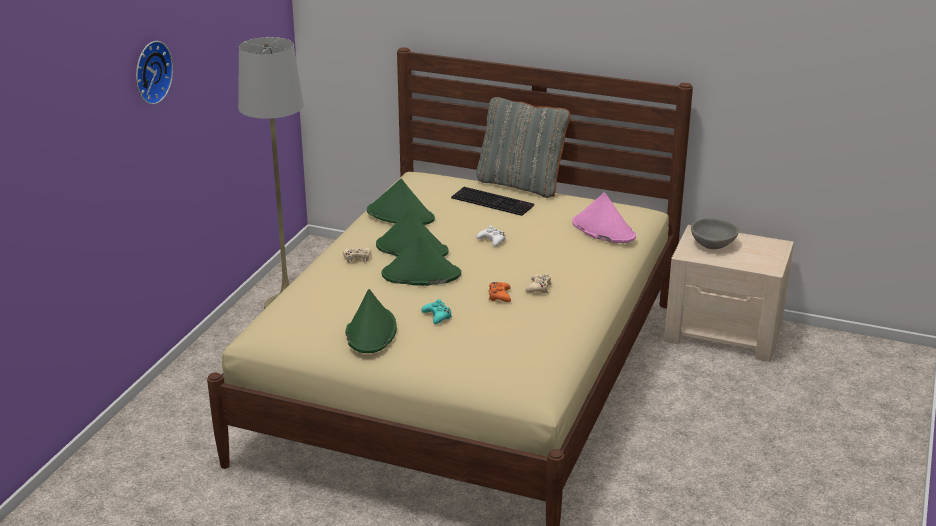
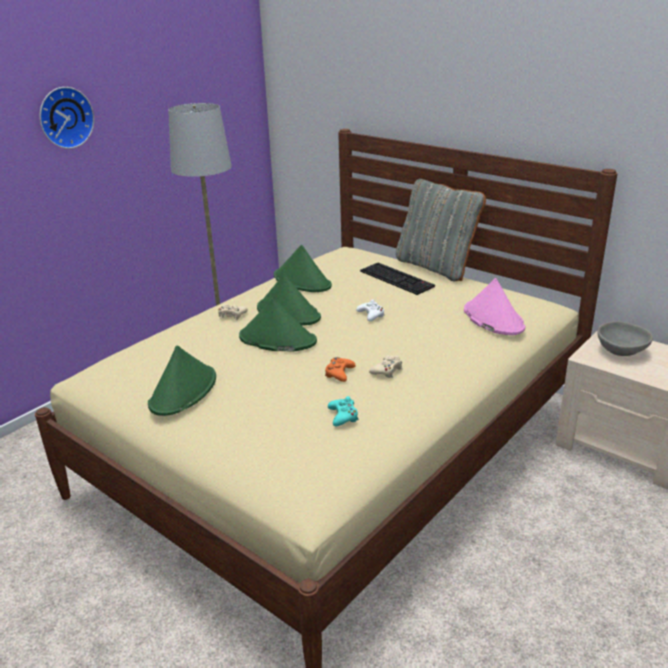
camera: 20 degrees right, 0 degrees up
turquoise game controller [421,299,452,324] -> turquoise game controller moved to [328,396,359,426]

